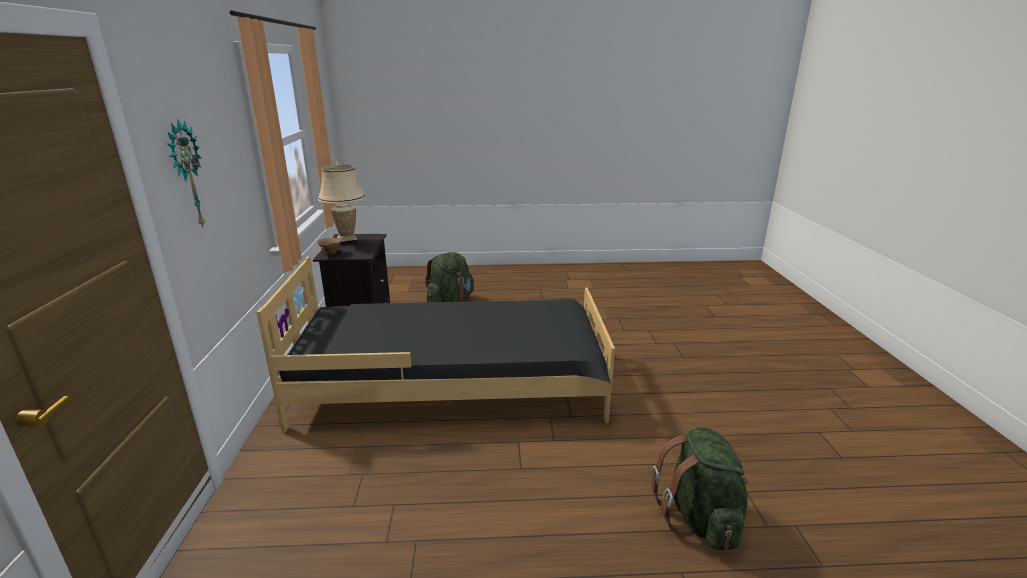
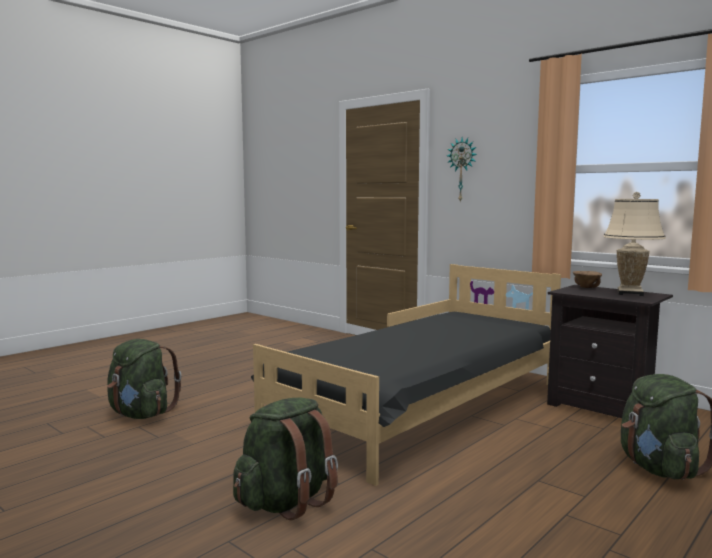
camera: 135 degrees right, 15 degrees down
none -> green backpack [233,398,338,521]

